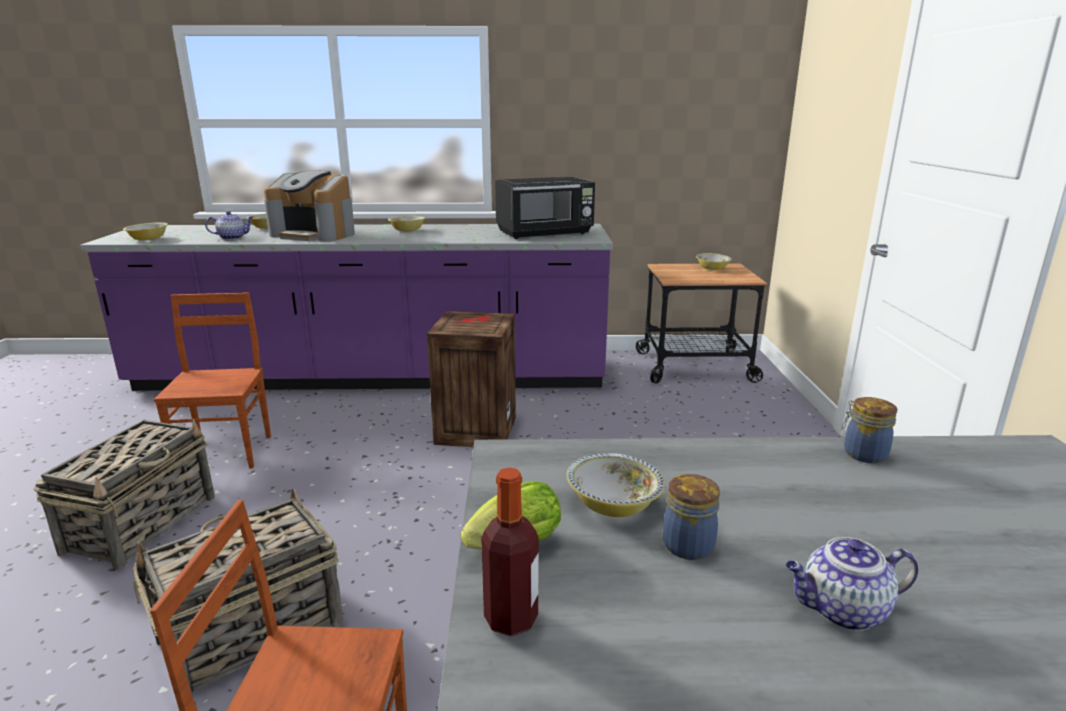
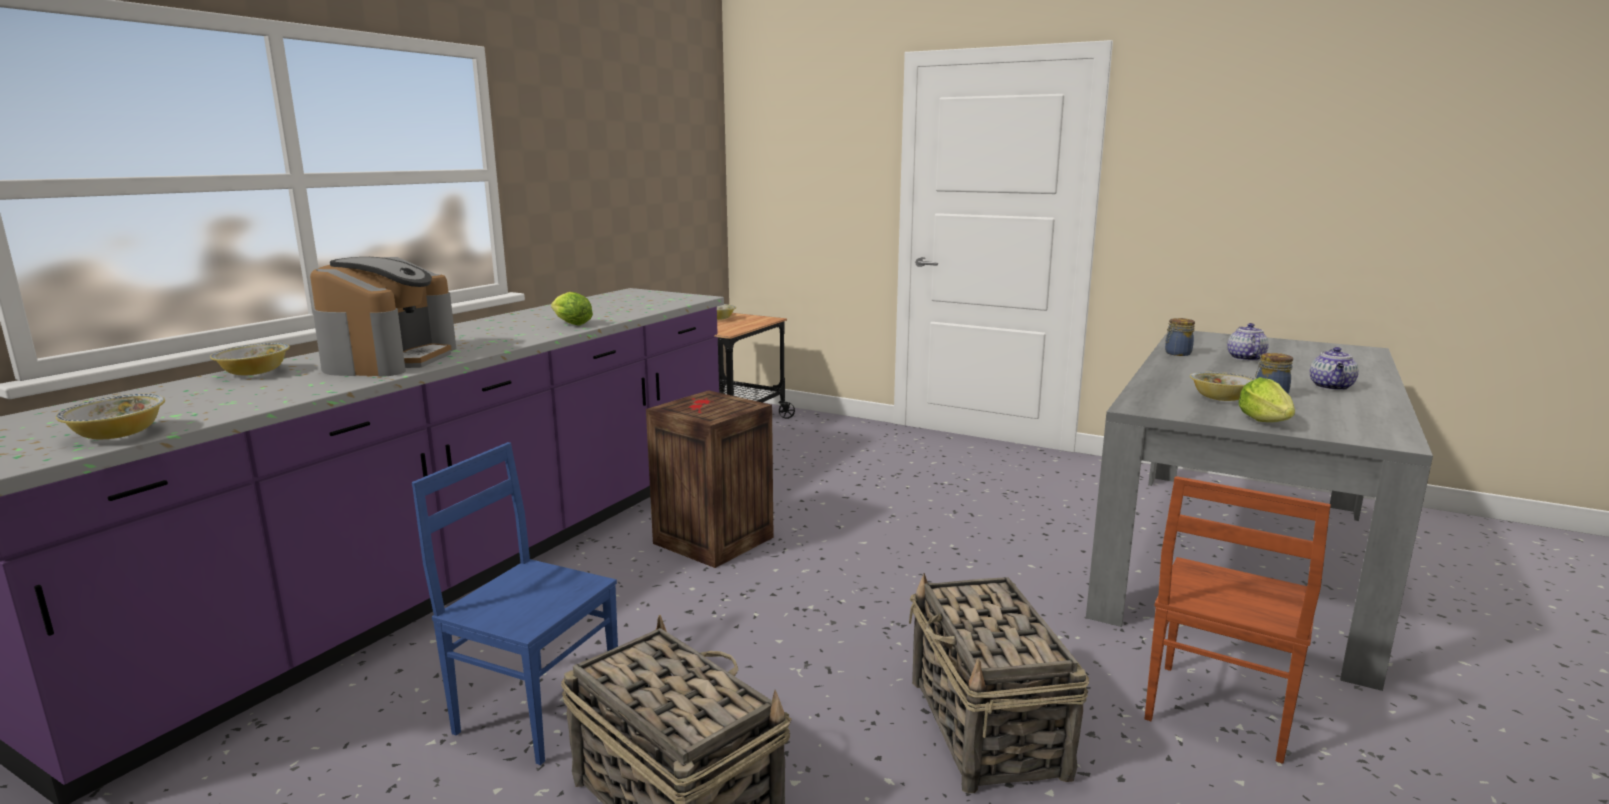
camera: 60 degrees left, 5 degrees down
brown chair [154,292,271,468] -> blue chair [412,442,618,765]
teapot [205,211,253,240] -> teapot moved to [1227,323,1269,361]
coffee machine [264,171,355,242] -> coffee machine turned 45 degrees counterclockwise [310,257,456,377]
bowl [388,216,426,232] -> none
bottle [481,467,539,636] -> none
black microwave [495,177,595,239] -> none
none -> lettuce [551,292,593,325]

